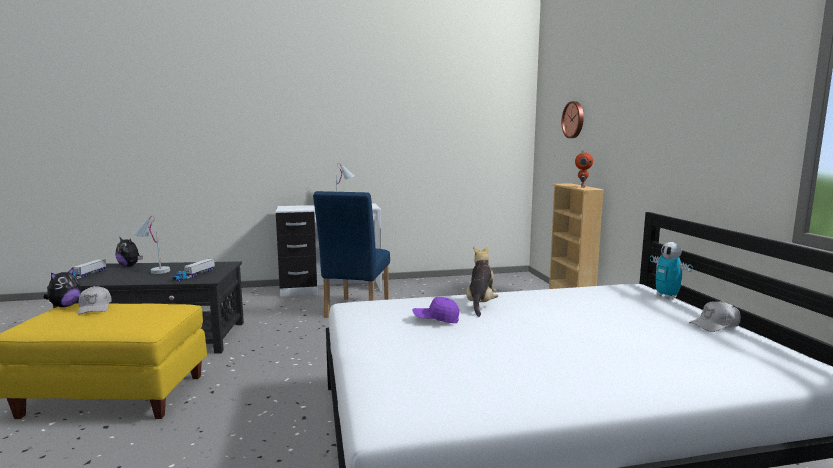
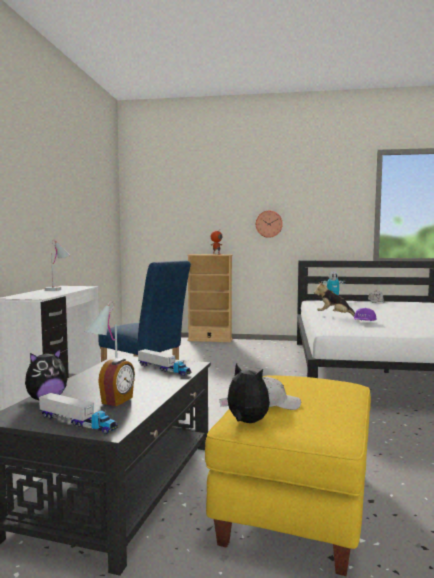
camera: 70 degrees left, 5 degrees down
wall clock [562,101,584,138] -> wall clock moved to [256,211,283,238]
none -> alarm clock [98,358,135,406]

